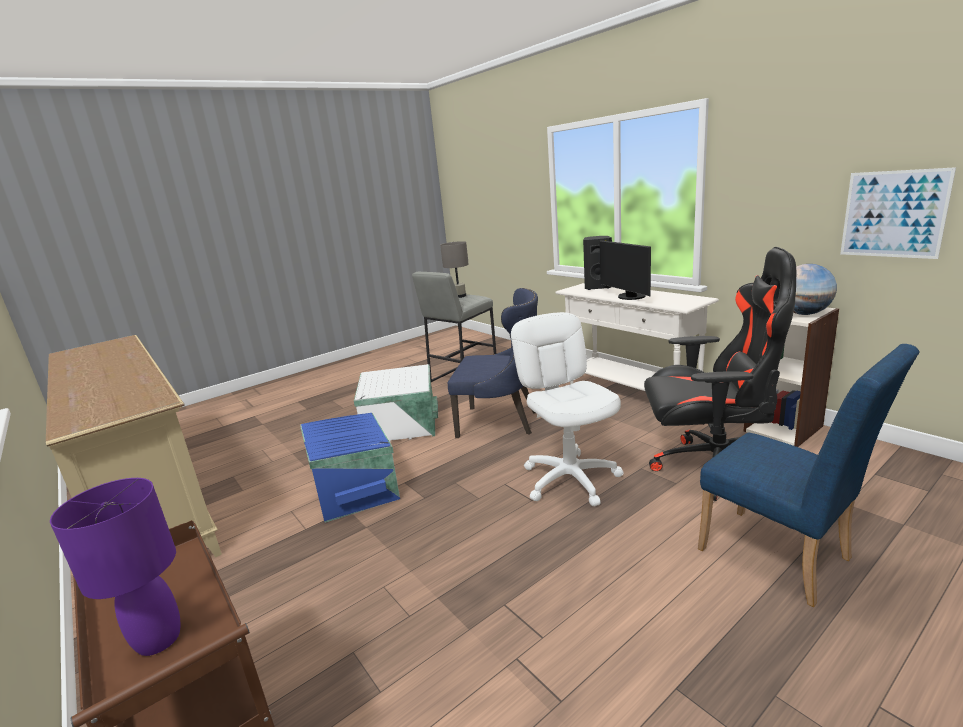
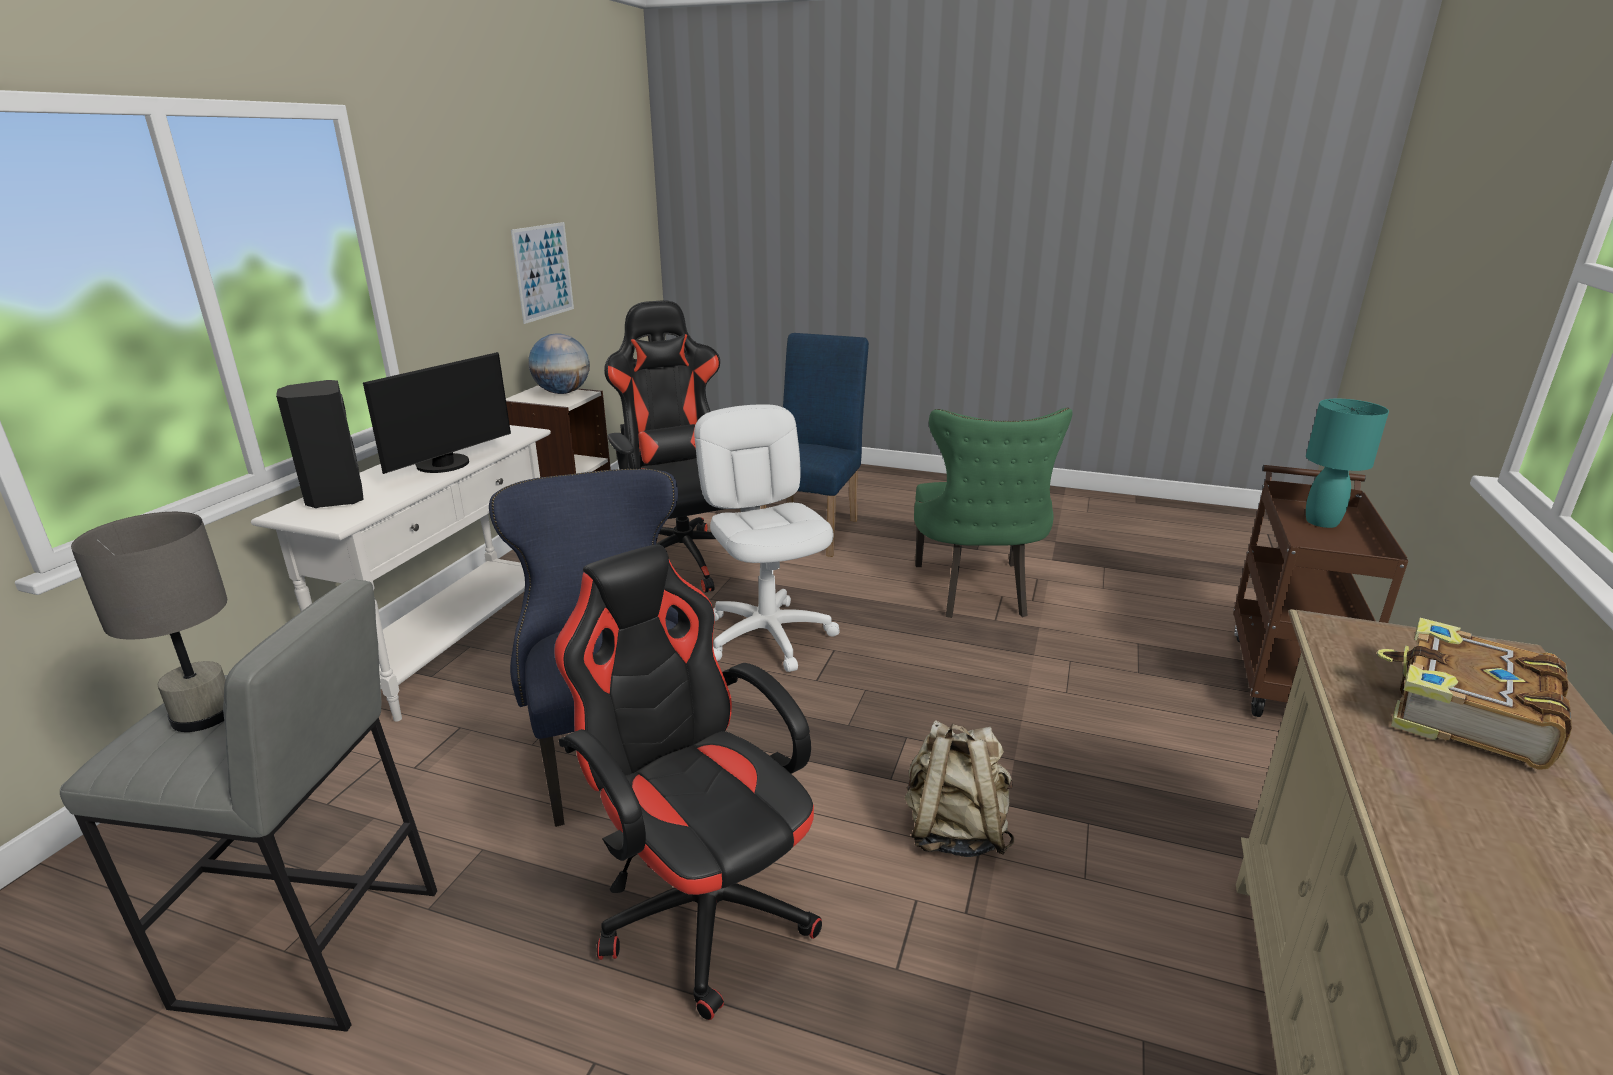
camera: 125 degrees left, 5 degrees up
purple table lamp [50,478,180,656] -> turquoise table lamp [1306,399,1389,528]
blue storage box [300,413,400,523] -> beige backpack [905,720,1014,857]
white storage box [354,364,438,441] -> black office chair [554,544,822,1020]
white office chair [511,312,623,506] -> white office chair turned 120 degrees clockwise [694,404,840,672]
none -> green chair [914,408,1073,618]
none -> book [1377,618,1572,770]

